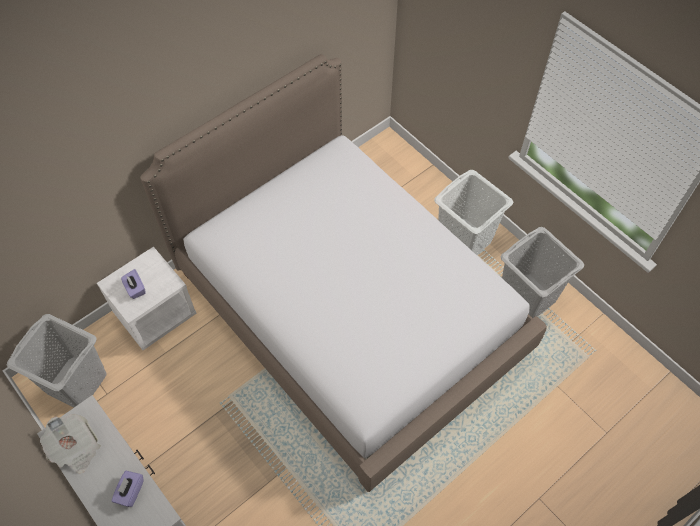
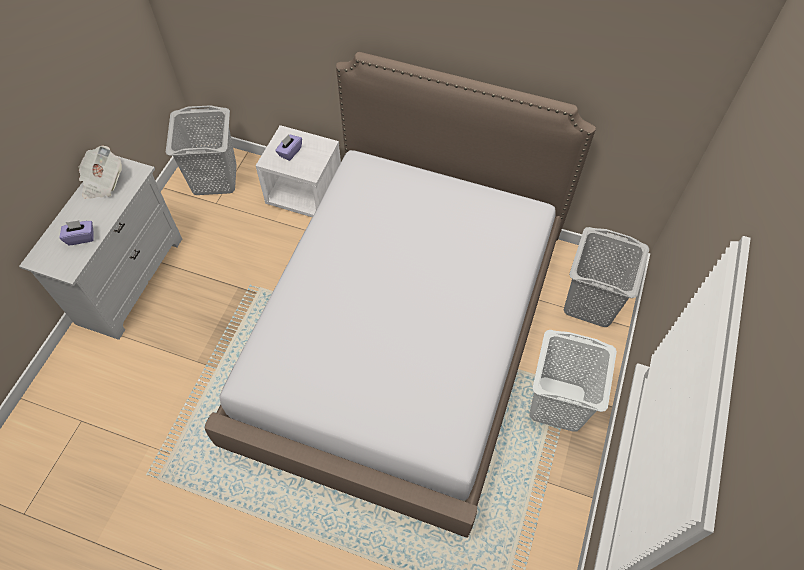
camera: 60 degrees right, 0 degrees up
grey laundry basket [501,227,584,318] -> grey laundry basket moved to [564,227,649,327]

